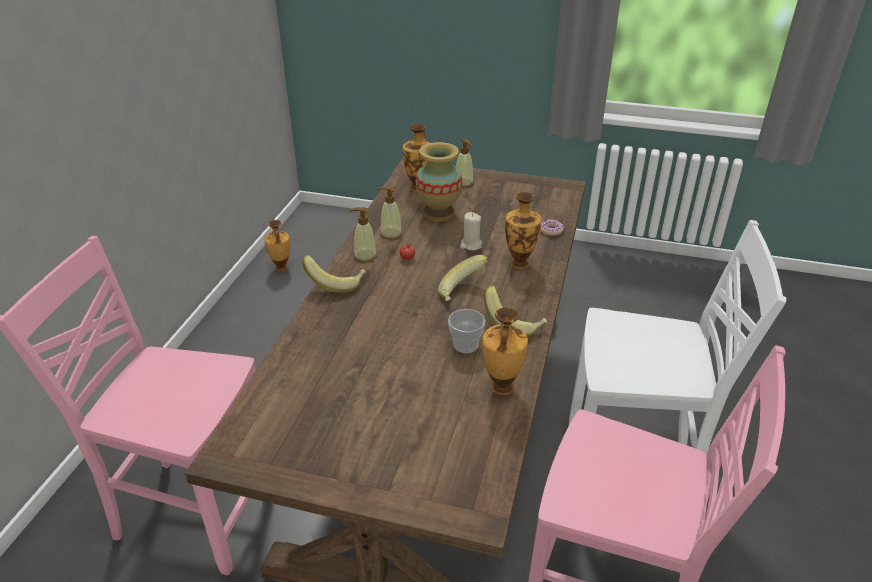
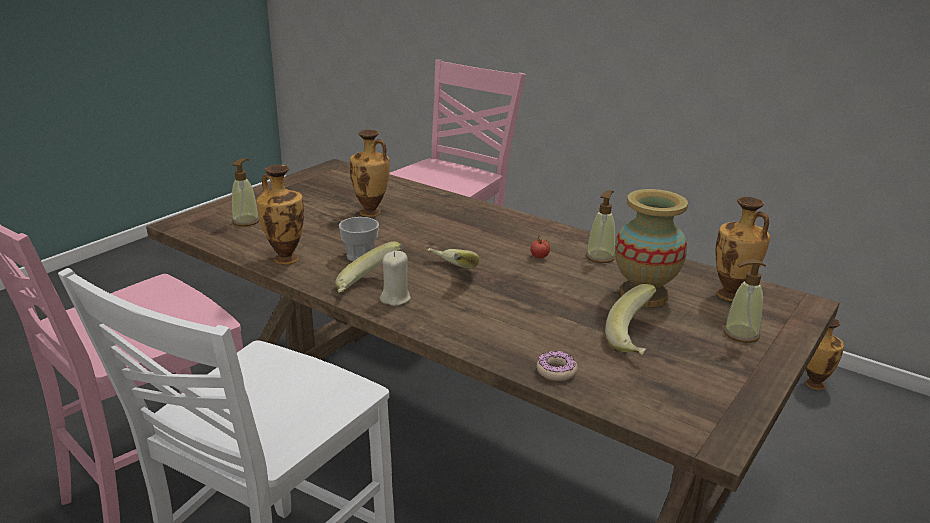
camera: 110 degrees right, 10 degrees down
banana [303,255,366,293] -> banana moved to [605,284,657,355]
soap dispenser [349,207,377,263] -> soap dispenser moved to [232,159,260,226]
beige candle [460,212,482,251] -> beige candle moved to [380,251,411,306]
vase [505,192,542,269] -> vase moved to [350,130,390,217]

